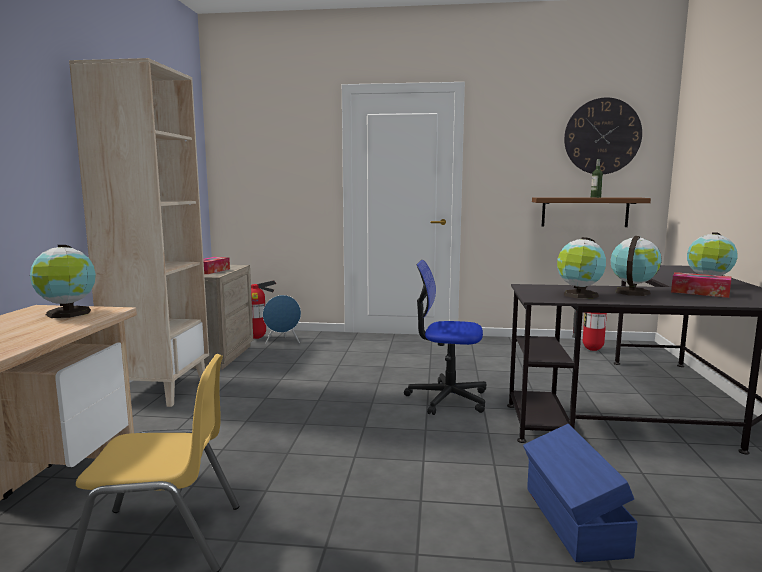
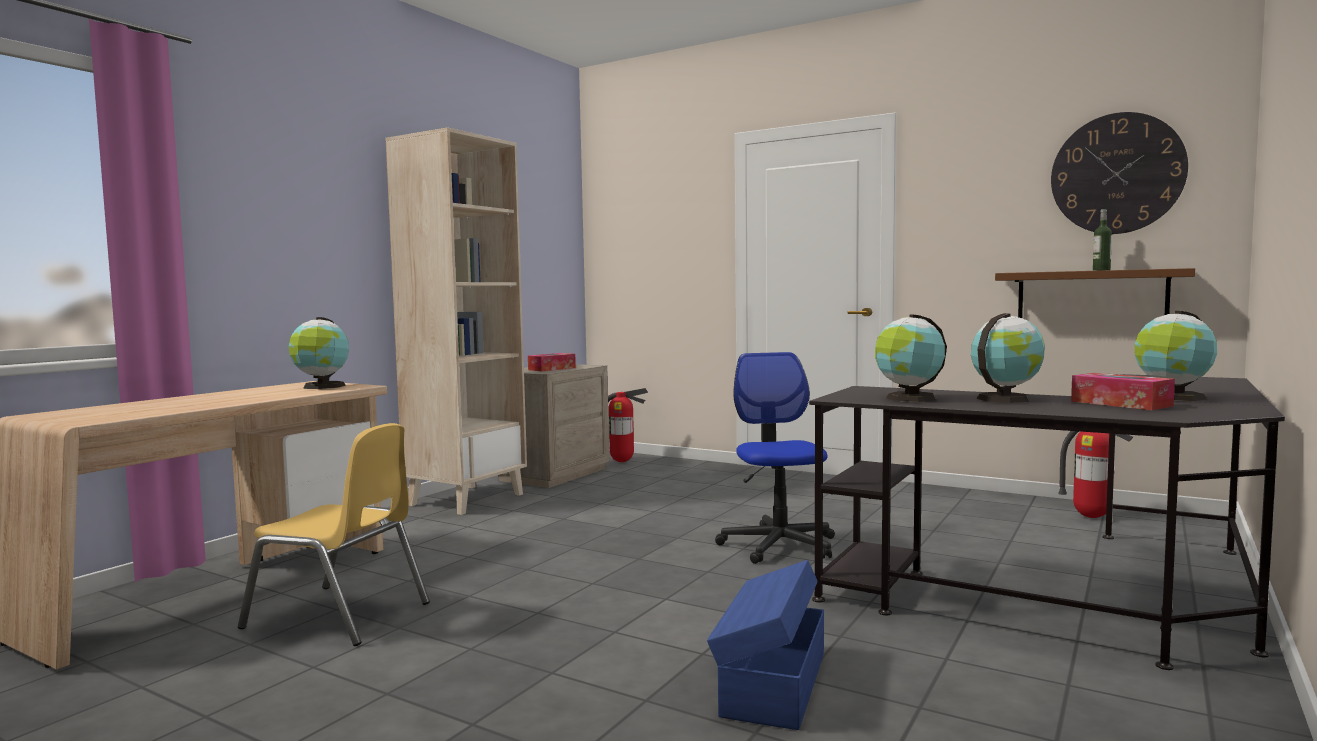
camera: 25 degrees right, 5 degrees down
blue speaker [263,295,301,344] -> none
office chair [404,260,487,415] -> office chair turned 45 degrees clockwise [715,352,835,564]

